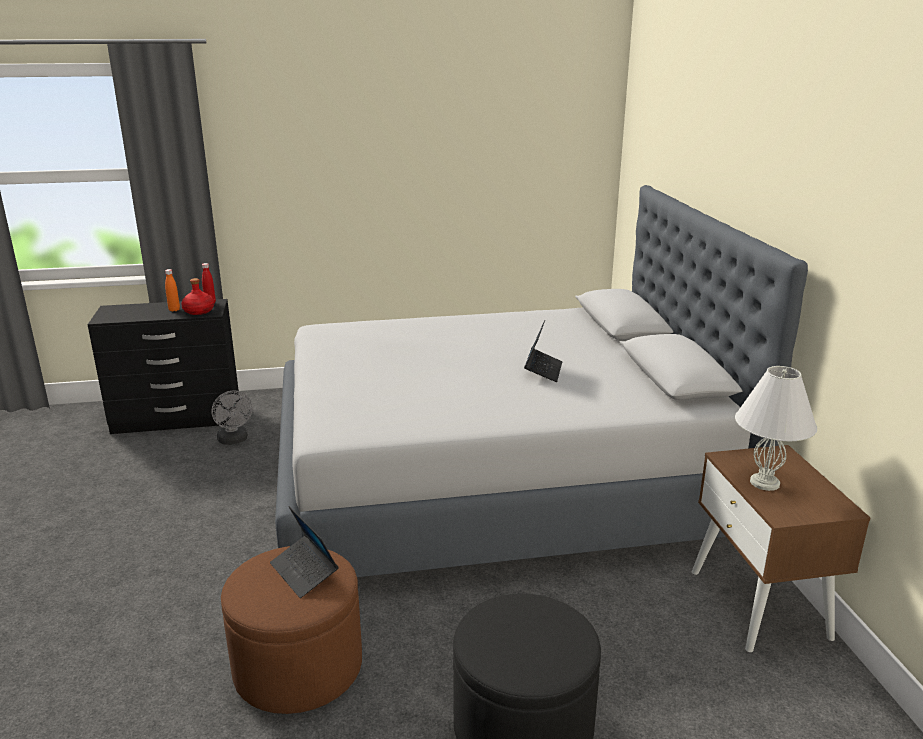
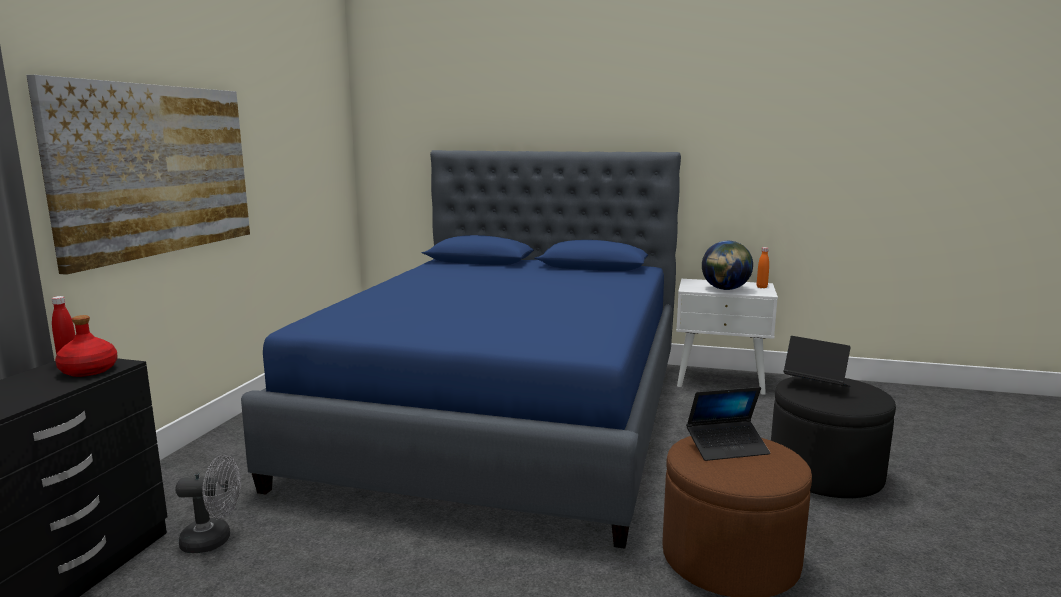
camera: 65 degrees left, 10 degrees down
orange bottle [165,269,180,312] -> orange bottle moved to [757,247,769,288]
grey bed [275,185,808,577] -> blue bed [241,150,681,549]
laptop [524,320,562,382] -> laptop moved to [784,336,851,387]
brown nightstand [692,445,870,652] -> white nightstand [676,279,778,395]
white table lamp [735,366,817,491] -> globe [702,241,753,290]
none -> picture [26,75,250,275]

